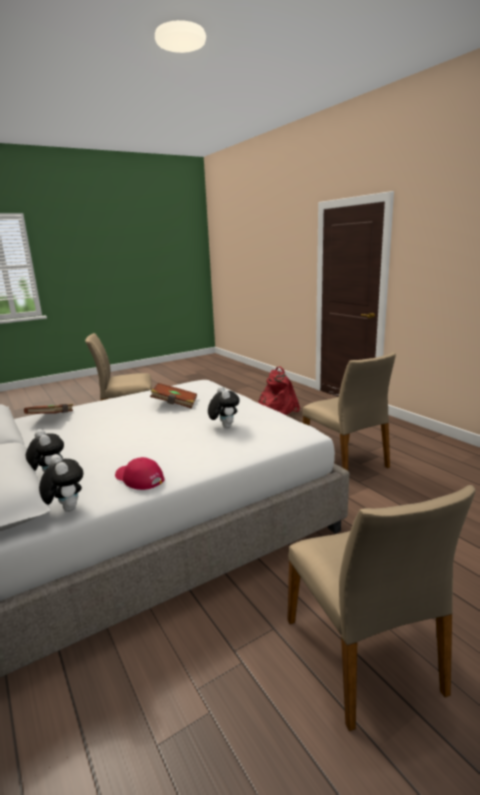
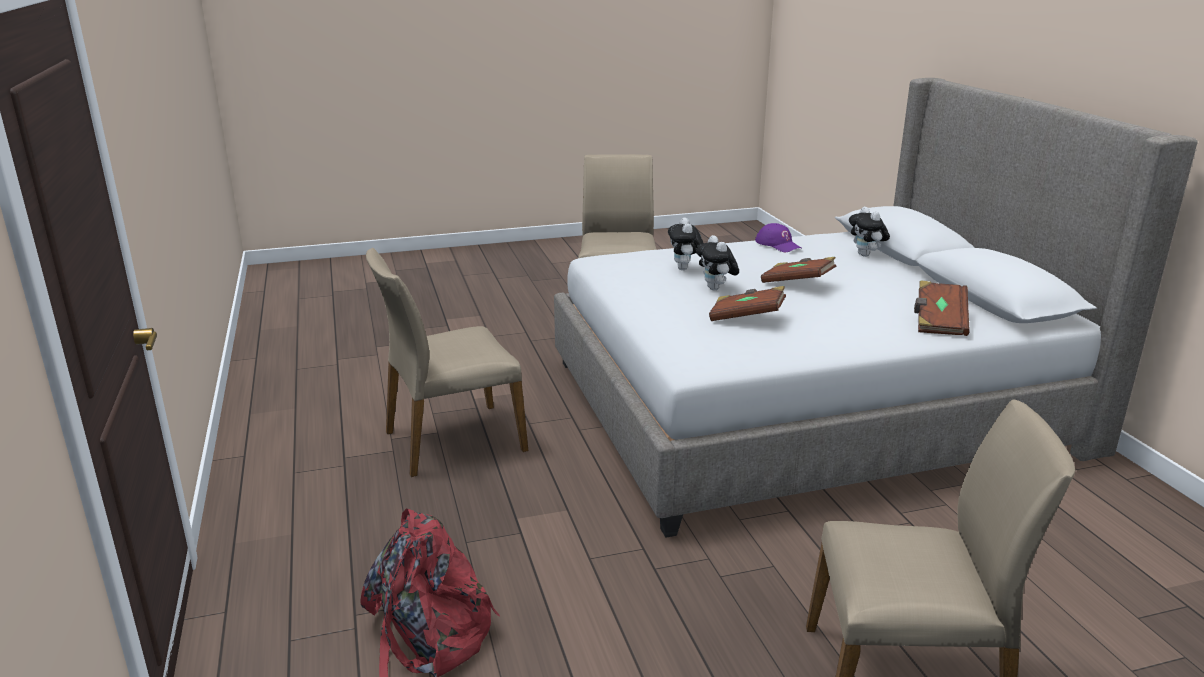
camera: 165 degrees left, 5 degrees up
plush toy [39,454,83,512] -> plush toy moved to [696,235,739,290]
red cap [115,457,165,490] -> purple cap [755,223,801,252]
beige chair [303,352,396,471] -> beige chair turned 105 degrees counterclockwise [366,248,528,477]
none -> brown book [761,257,836,283]

